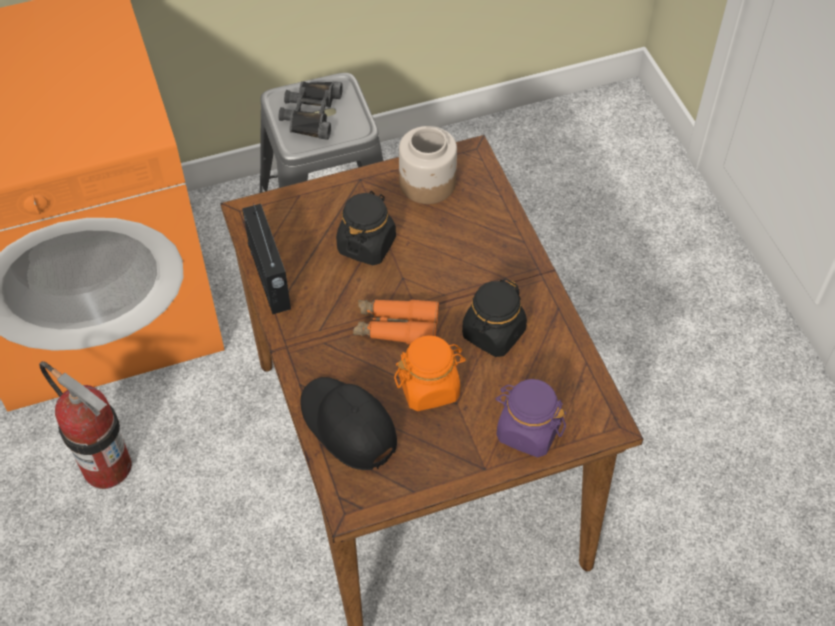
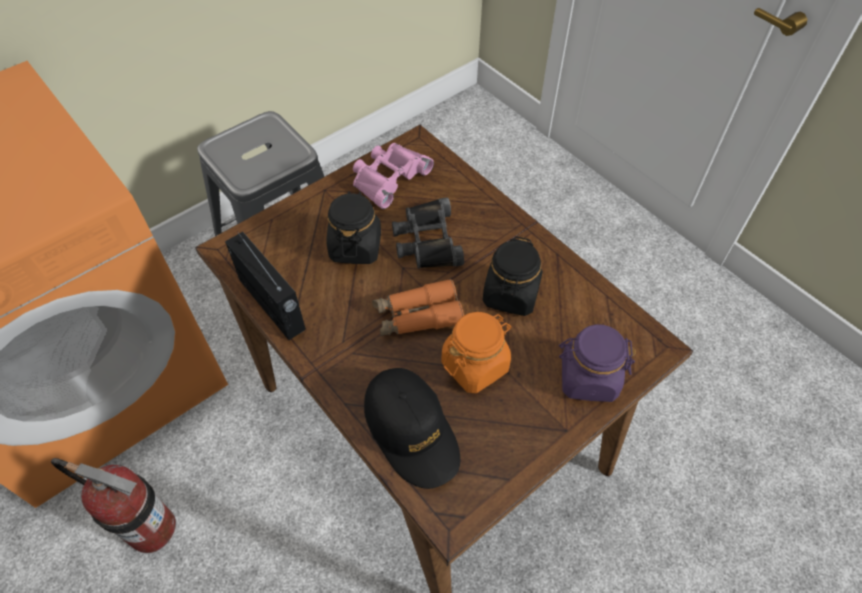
camera: 20 degrees left, 0 degrees up
black binoculars [279,81,343,140] -> black binoculars moved to [392,198,464,268]
black cap [300,377,397,470] -> black cap turned 150 degrees counterclockwise [364,368,460,489]
jar [399,126,457,204] -> pink binoculars [353,143,434,209]

